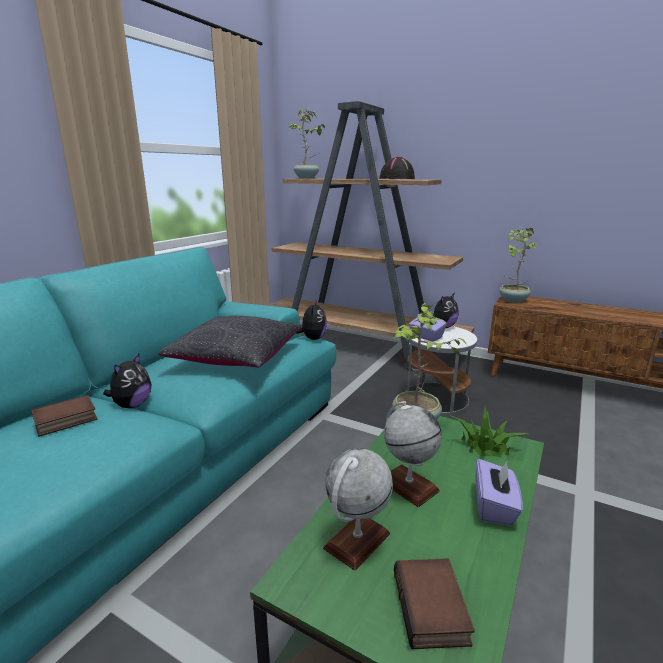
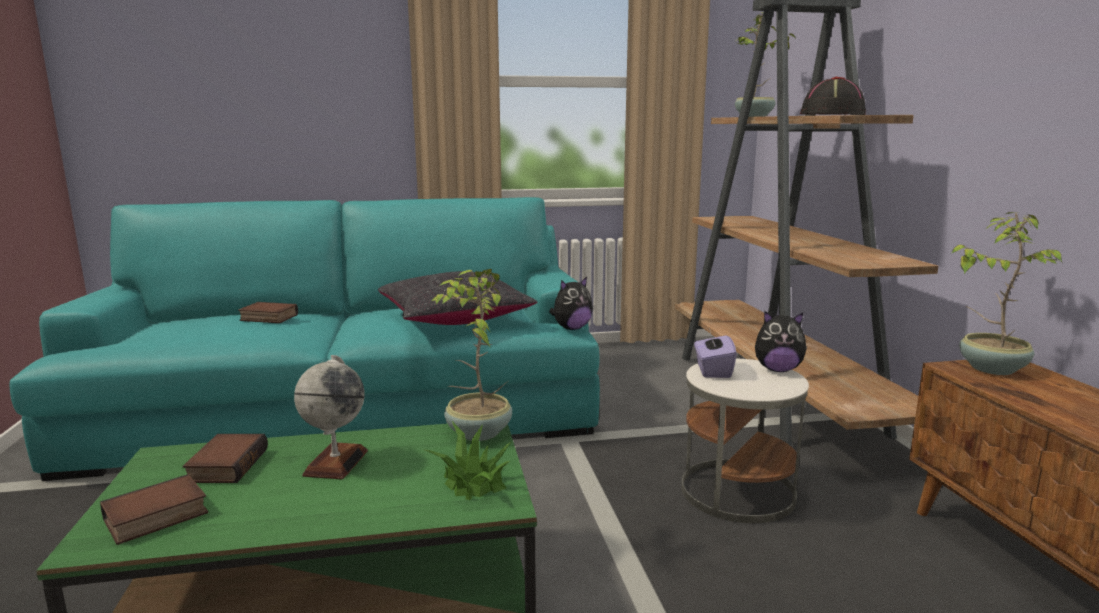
camera: 50 degrees right, 5 degrees down
plush toy [103,354,151,408] -> none
globe [323,448,393,571] -> book [183,434,268,483]
purple tissue box [475,459,523,526] -> none

